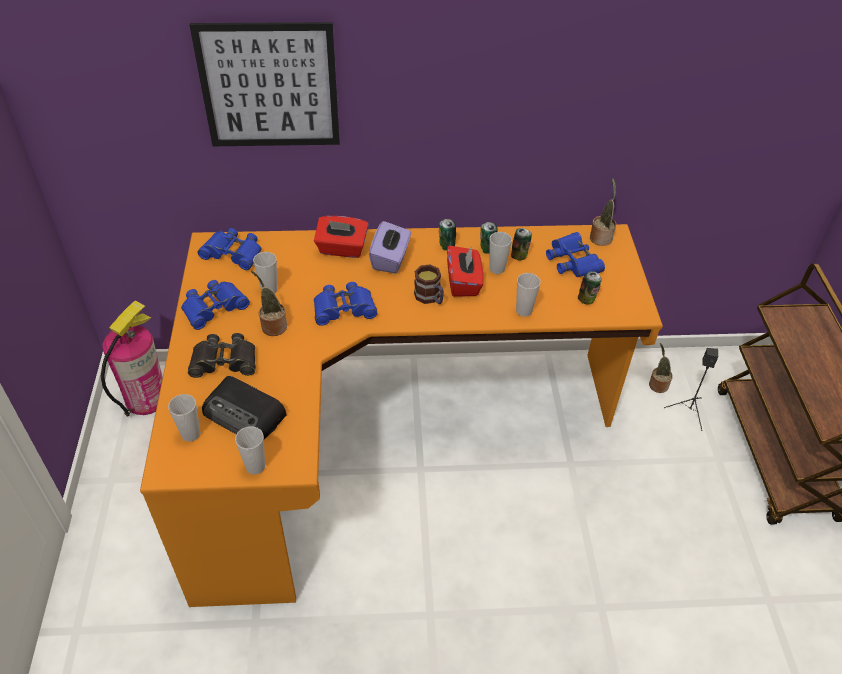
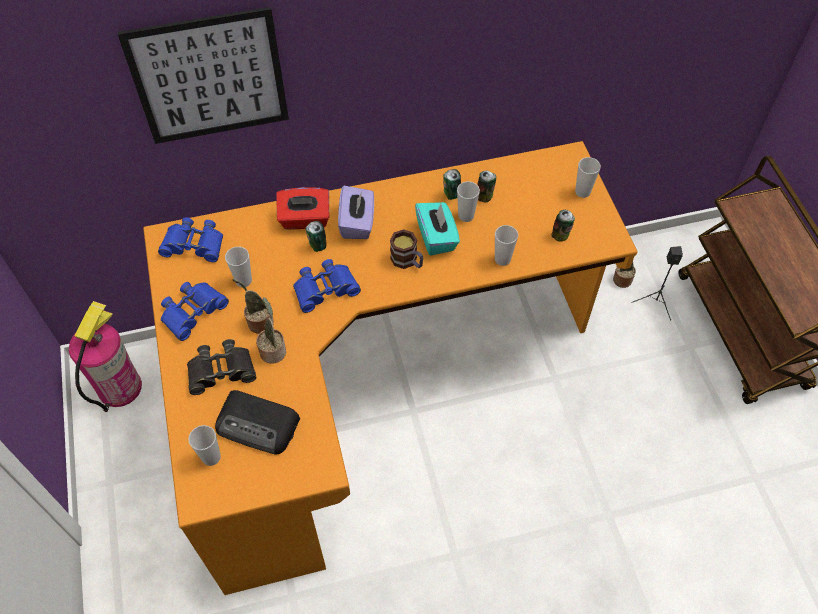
camera: 10 degrees left, 10 degrees up
cup [235,426,265,475] -> cup moved to [575,157,601,198]
can [439,219,456,250] -> can moved to [306,221,327,252]
red tissue box [447,245,484,297] -> turquoise tissue box [415,202,460,256]
blue binoculars [546,232,605,277] -> none
potted plant [590,178,616,246] -> potted plant moved to [256,297,286,364]

